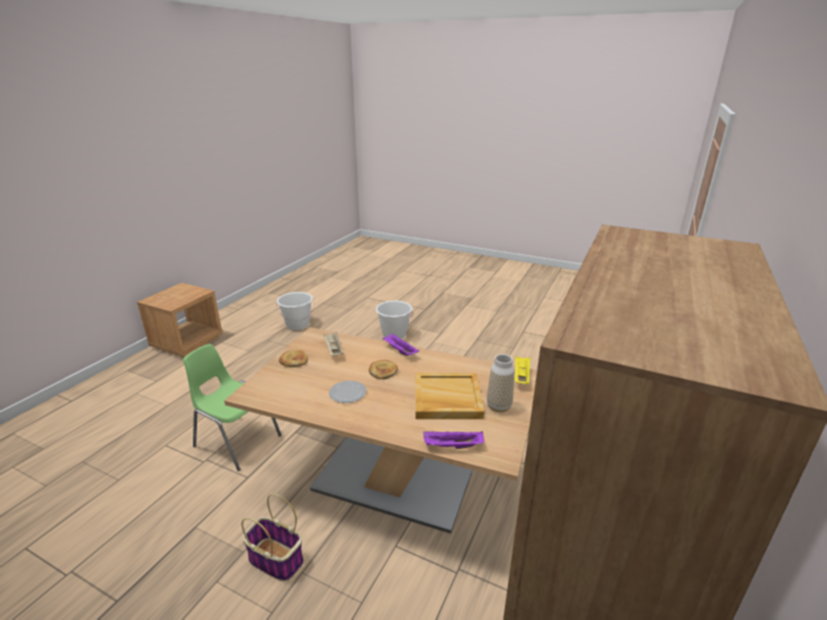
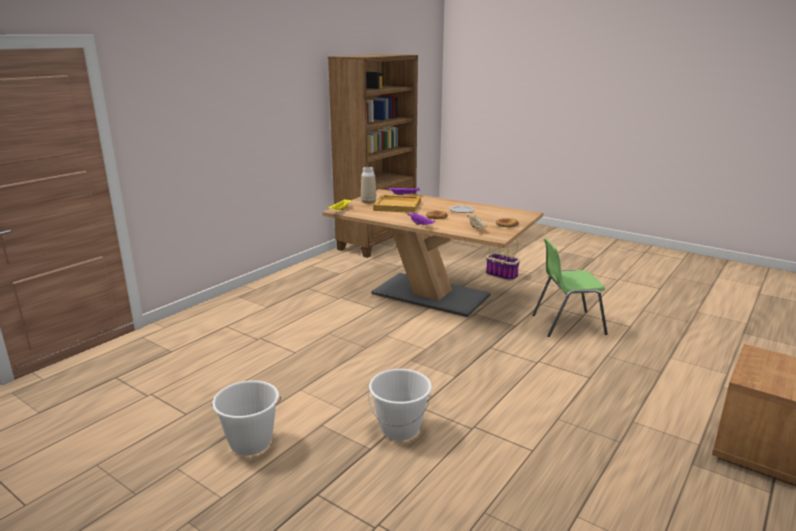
camera: 170 degrees left, 5 degrees down
green chair [183,344,281,471] -> green chair turned 135 degrees clockwise [532,238,608,337]
white bucket [276,292,314,330] -> white bucket moved to [211,381,281,455]

